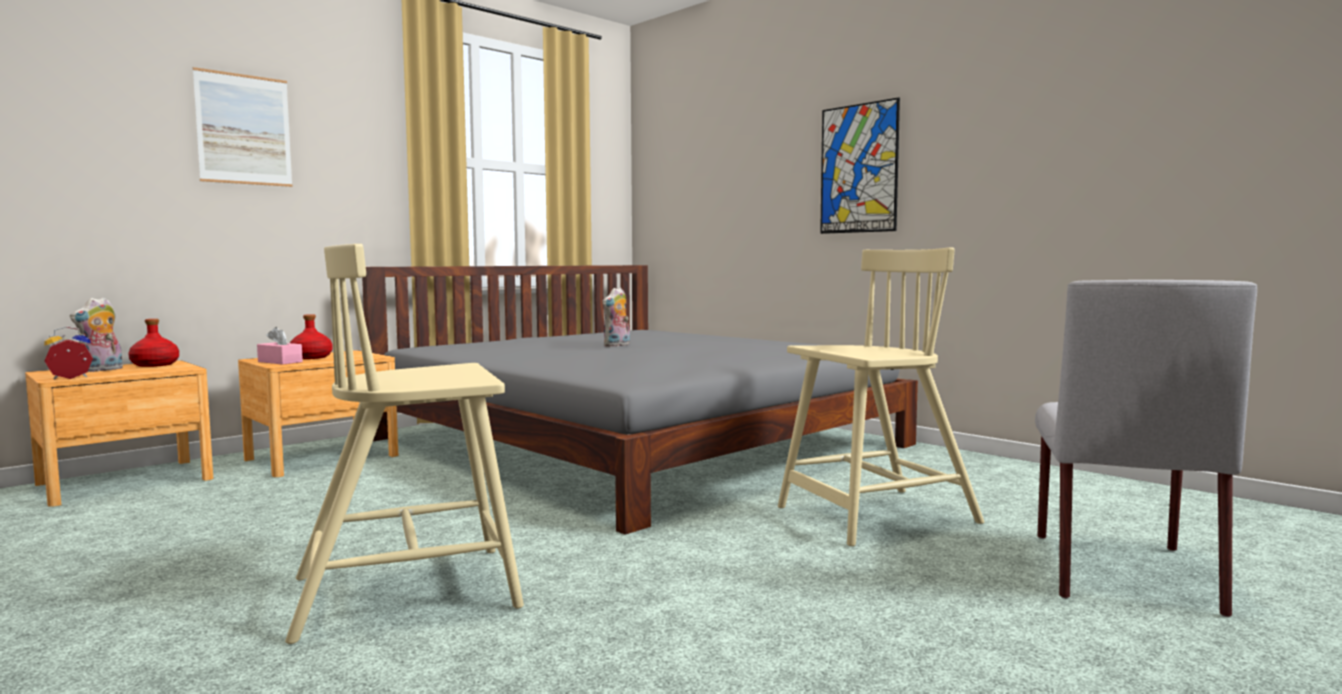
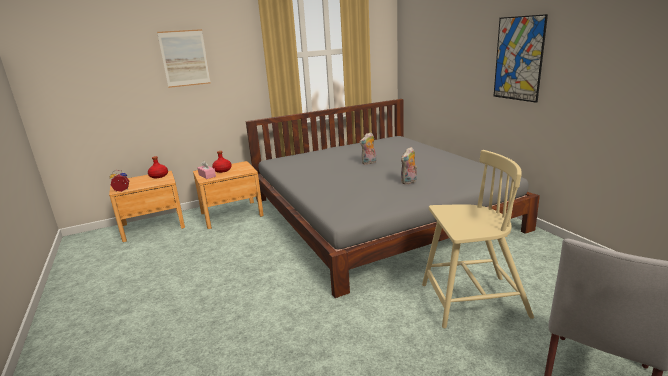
camera: 20 degrees right, 15 degrees up
plush toy [70,297,123,372] -> plush toy moved to [401,147,417,184]
beige chair [285,244,524,644] -> none

